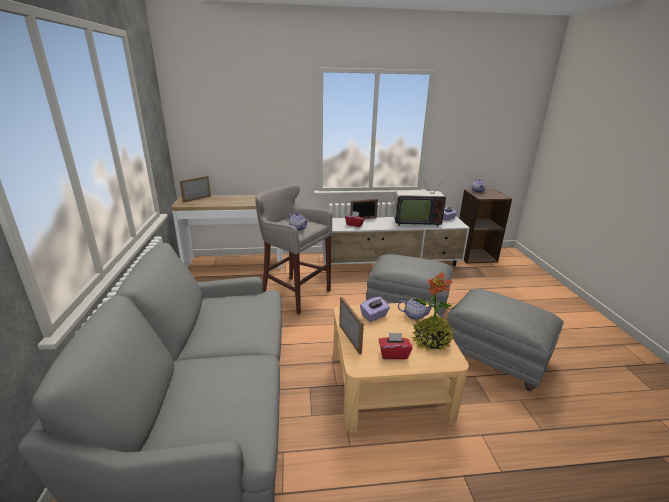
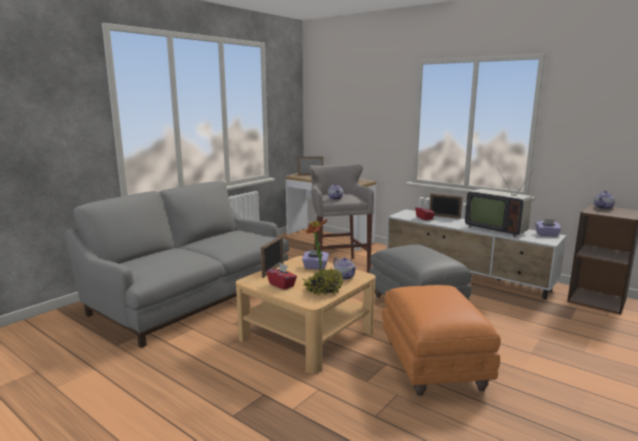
camera: 45 degrees right, 10 degrees down
grey ottoman [447,289,564,391] -> orange ottoman [382,285,501,396]

